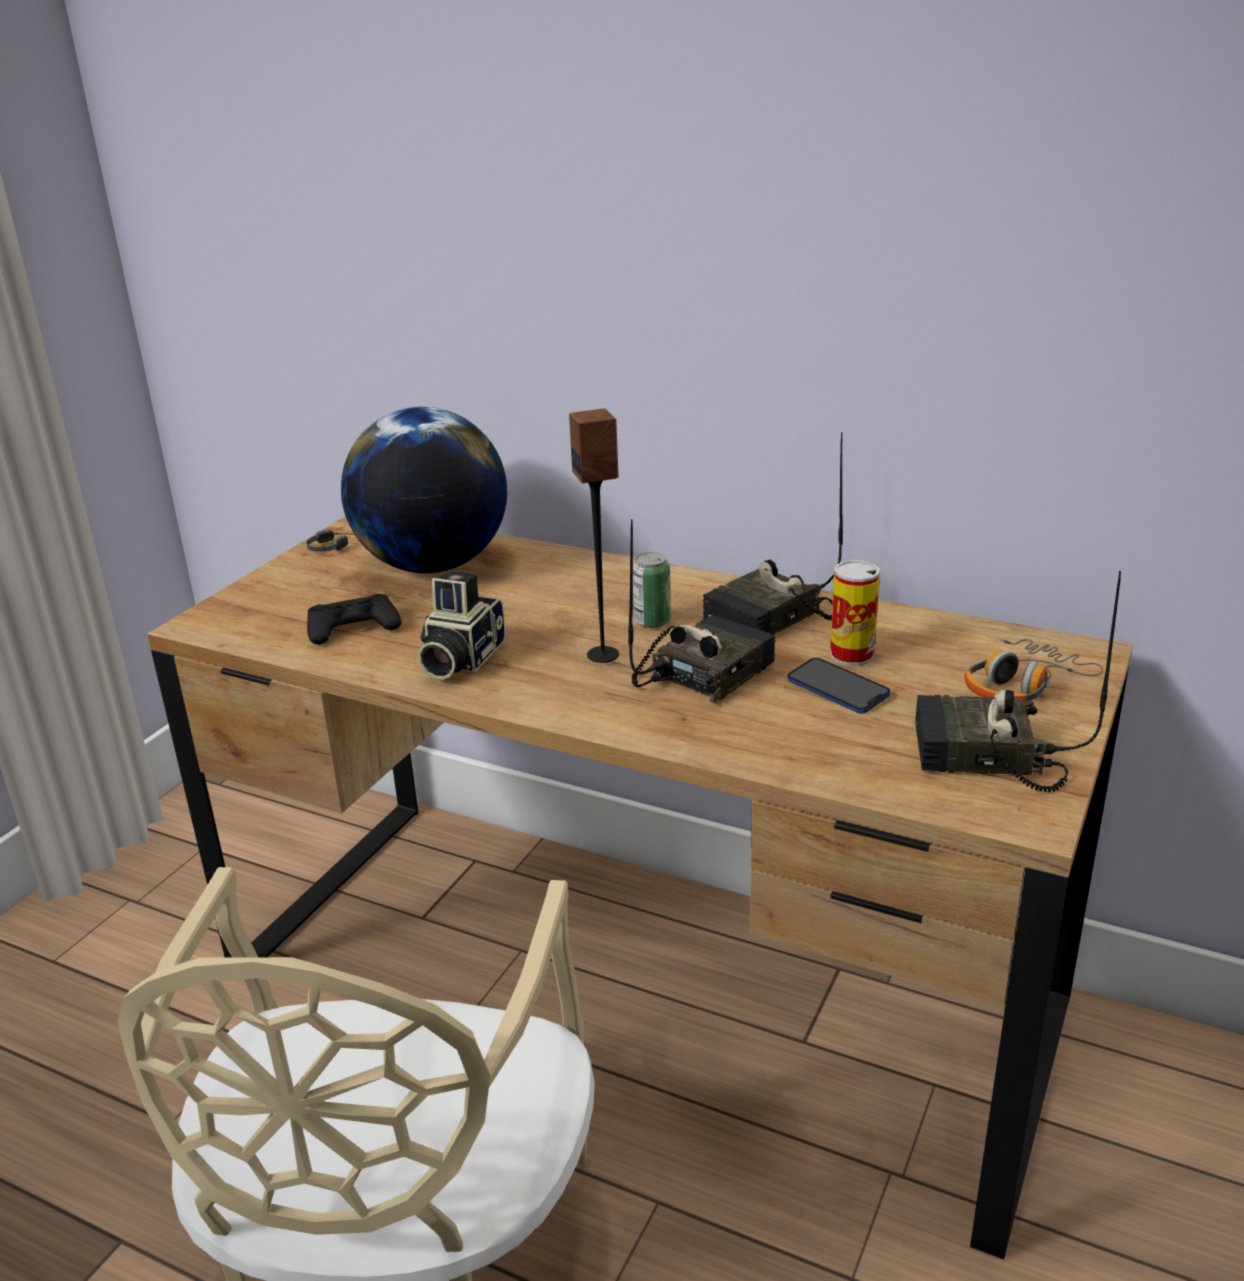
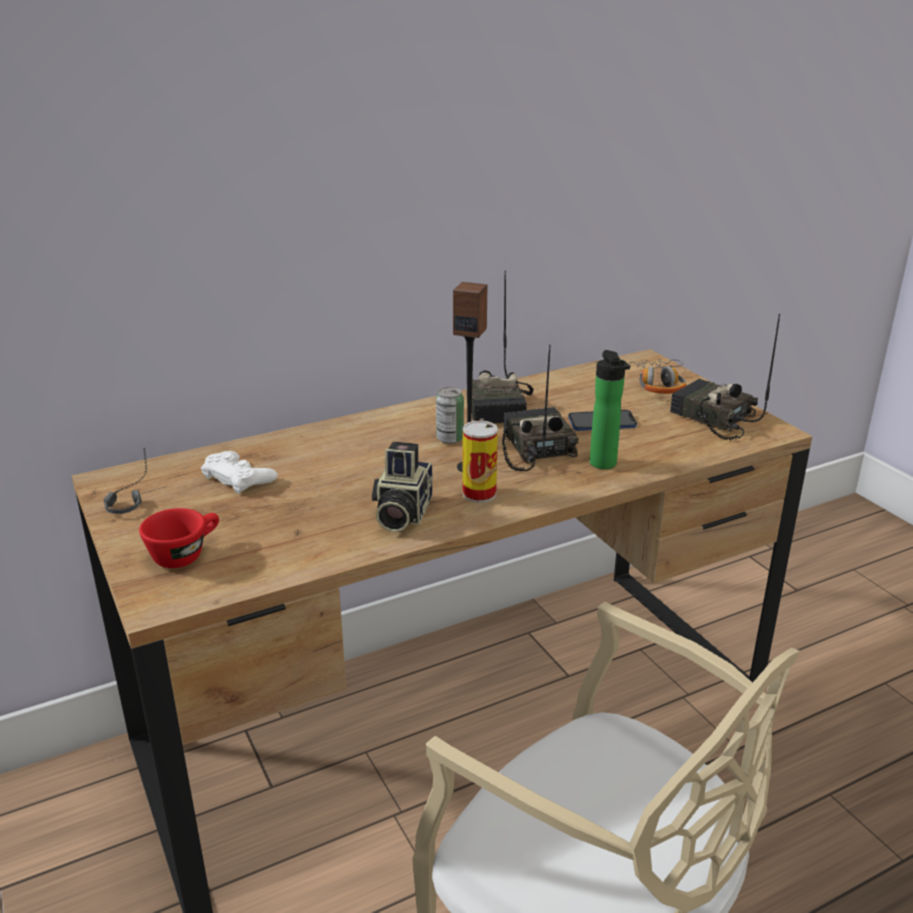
camera: 55 degrees left, 0 degrees up
black game controller [307,594,401,645] -> none
globe [341,407,507,573] -> white game controller [201,451,277,494]
camera [417,570,505,680] -> camera turned 45 degrees clockwise [372,442,433,532]
can [830,560,880,666] -> can moved to [462,420,498,503]
radio [915,571,1121,793] -> radio turned 90 degrees clockwise [670,314,780,440]
none -> red cup [139,508,219,568]
none -> bottle [590,350,630,469]

